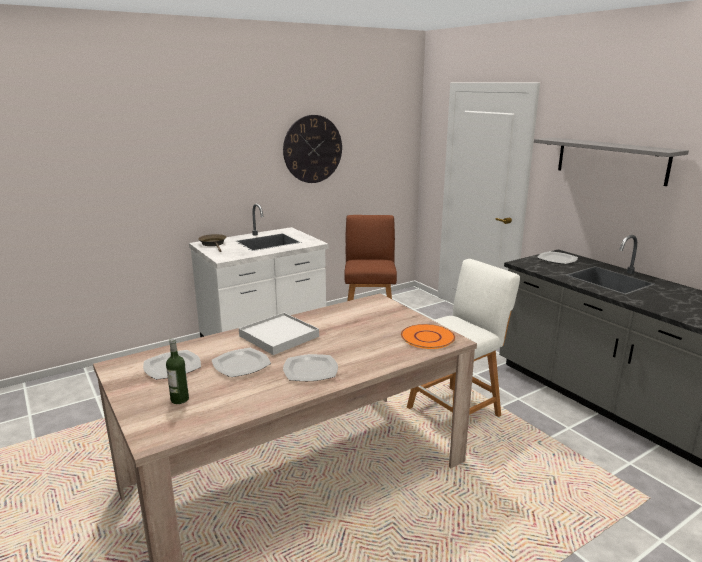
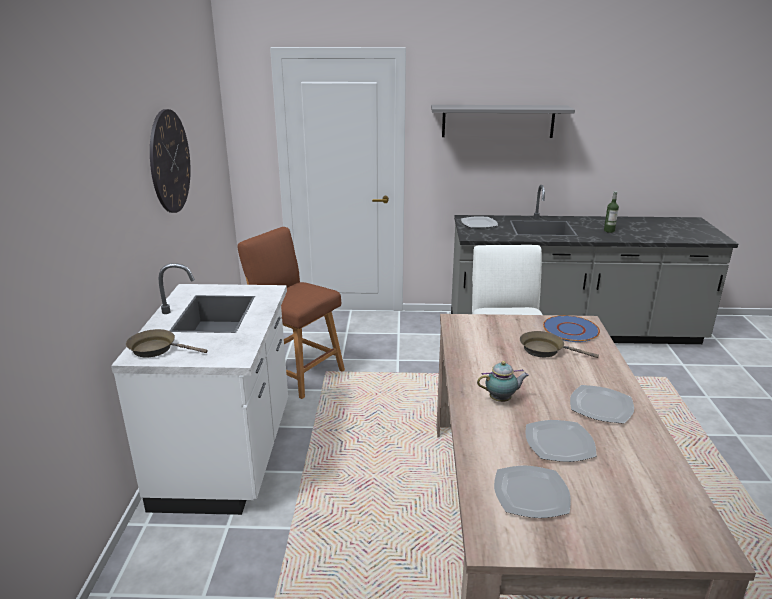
camera: 55 degrees left, 5 degrees up
bottle [166,338,189,404] -> bottle moved to [604,191,619,233]
white tray [239,313,319,355] -> teapot [477,361,529,402]
orange plate [401,324,455,349] -> blue plate [543,315,600,342]
none -> brown frying pan [520,331,599,358]

